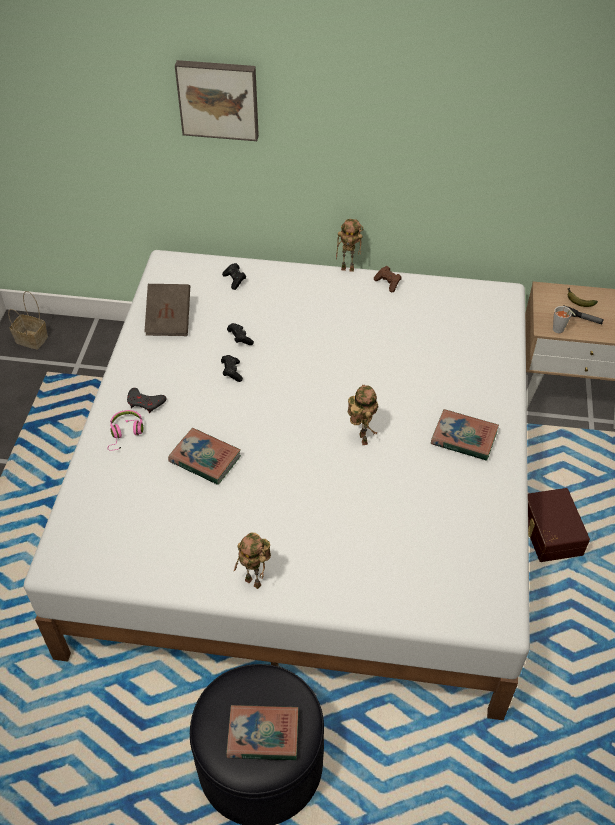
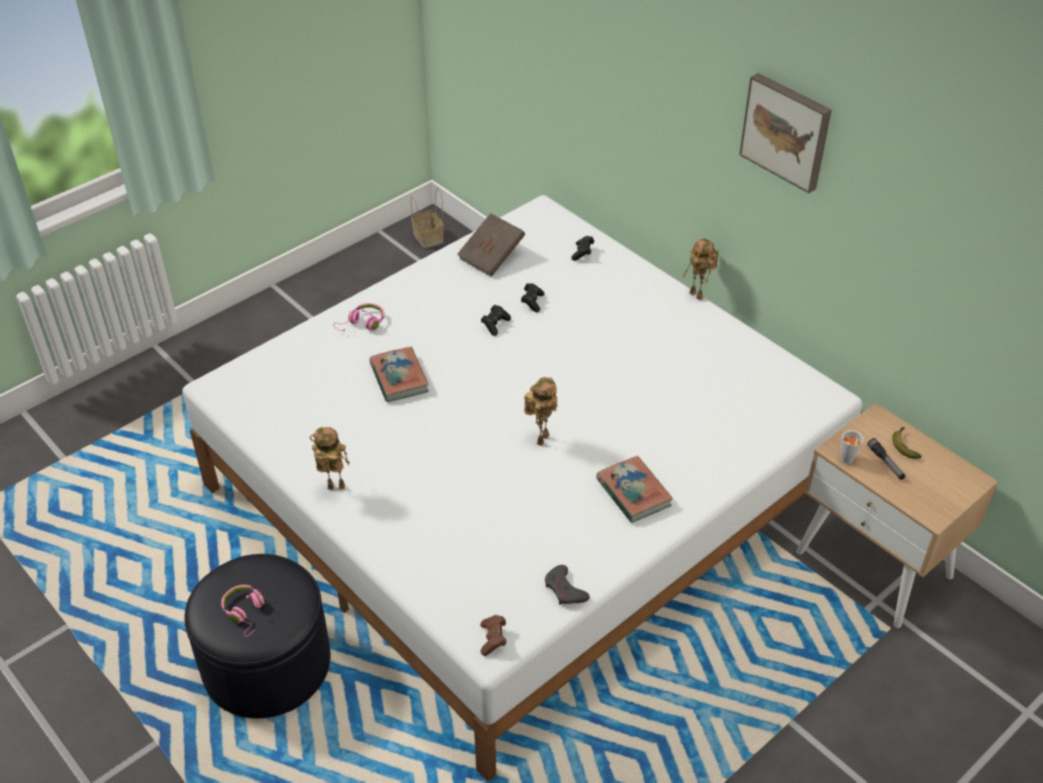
camera: 40 degrees right, 5 degrees down
grey game controller [127,388,166,413] -> grey game controller moved to [545,565,590,605]
picture [175,60,259,141] -> picture moved to [739,73,832,193]
book [226,705,298,760] -> pink headphones [221,585,265,637]
toy robot [234,533,271,589] -> toy robot turned 105 degrees clockwise [310,427,350,489]
brown game controller [374,266,402,292] -> brown game controller moved to [480,615,506,656]
brown storage box [528,488,590,562] -> none

